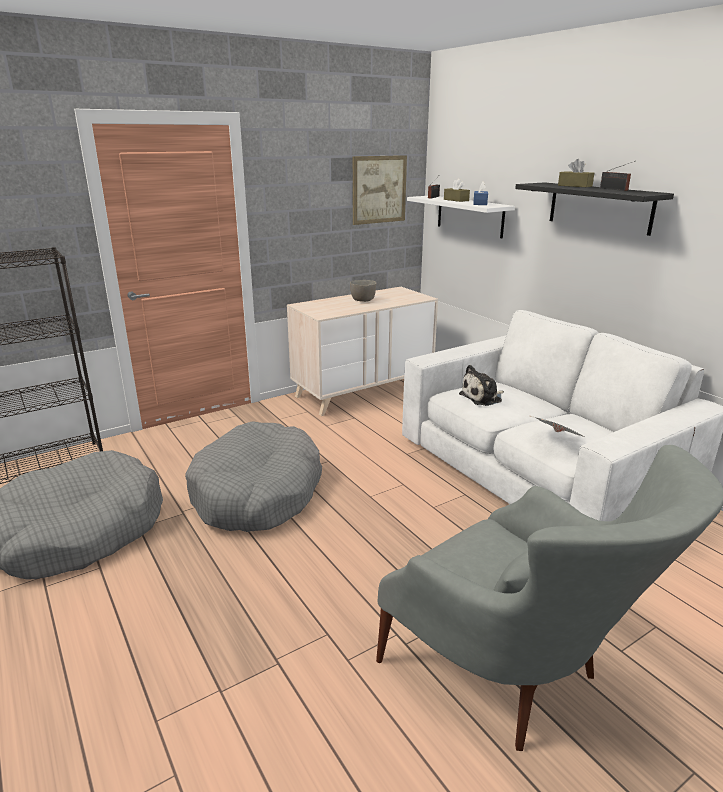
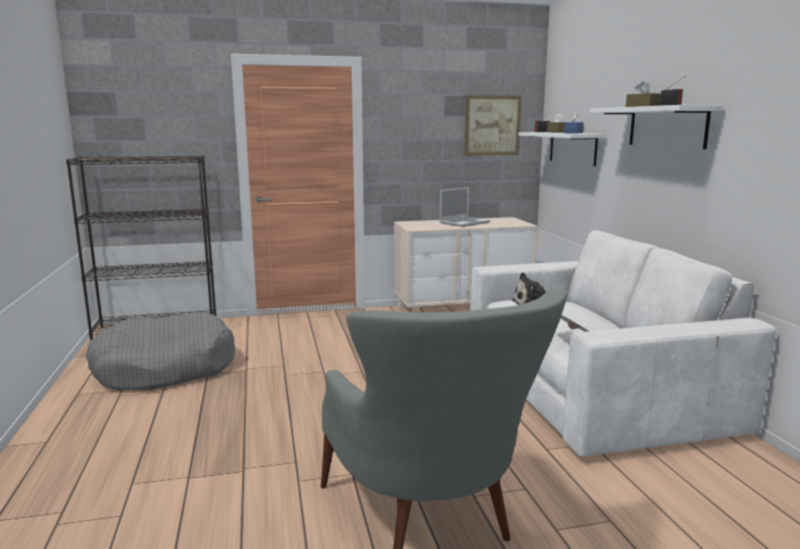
camera: 20 degrees right, 10 degrees down
grey dog bed [185,421,322,532] -> none
grey bowl [350,280,376,302] -> laptop [439,187,490,227]
black shelf [515,182,674,236] -> white shelf [590,105,723,149]

